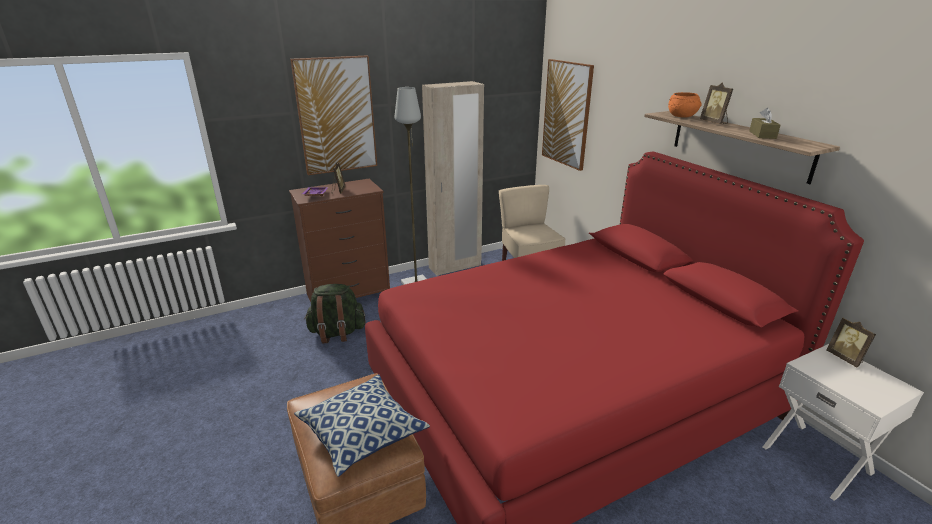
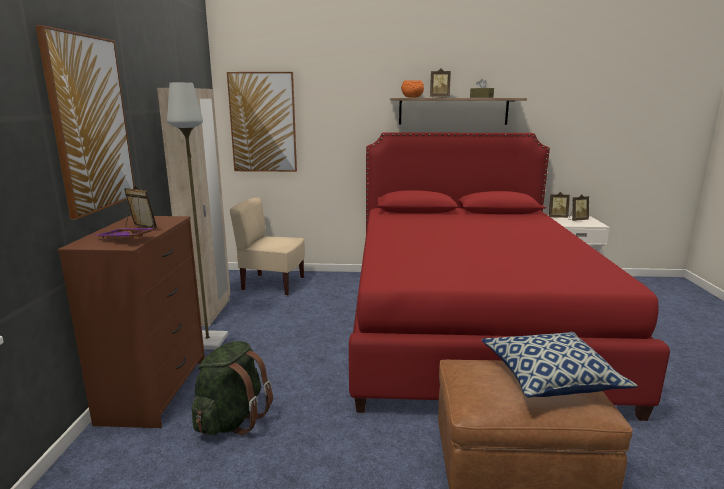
camera: 60 degrees left, 10 degrees down
none -> picture frame [569,194,589,221]

